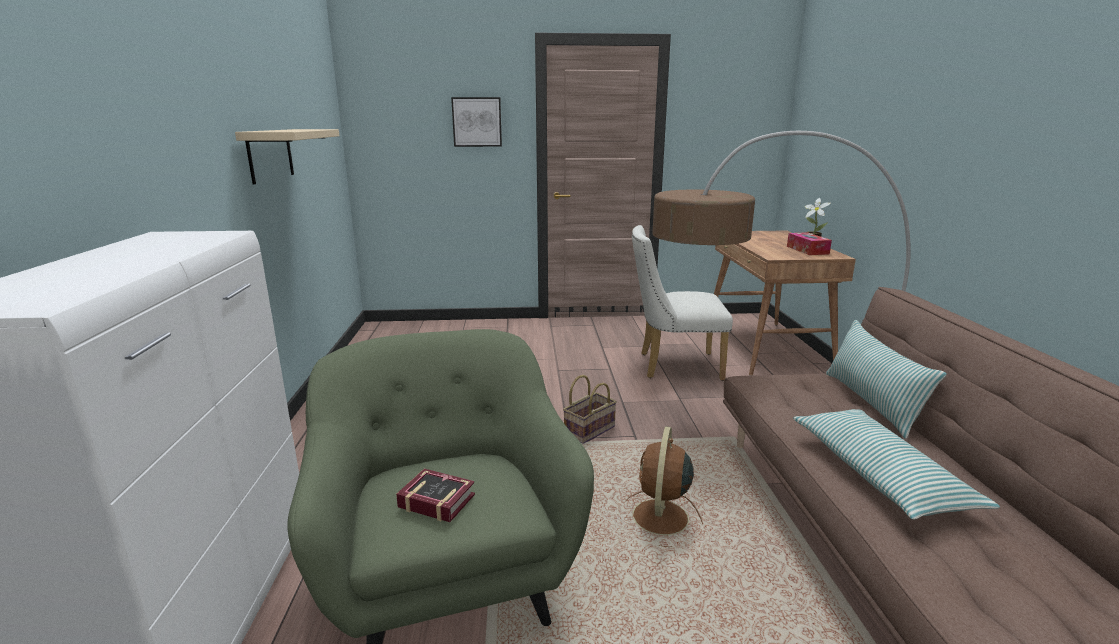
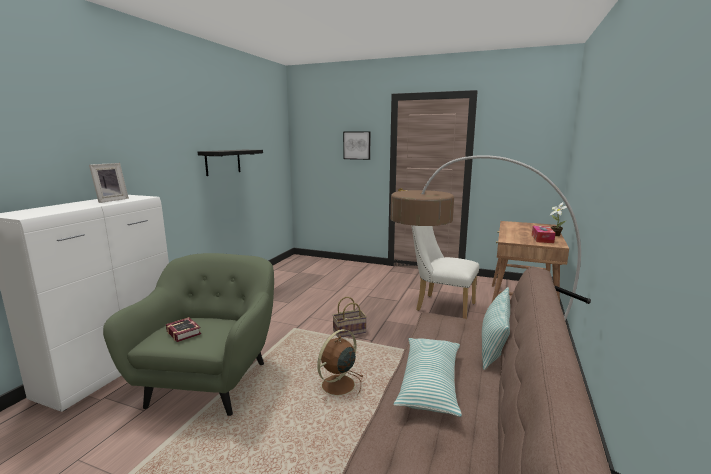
camera: 25 degrees right, 5 degrees down
beige shelf [235,129,339,184] -> black shelf [198,150,263,176]
none -> picture frame [89,163,129,203]

